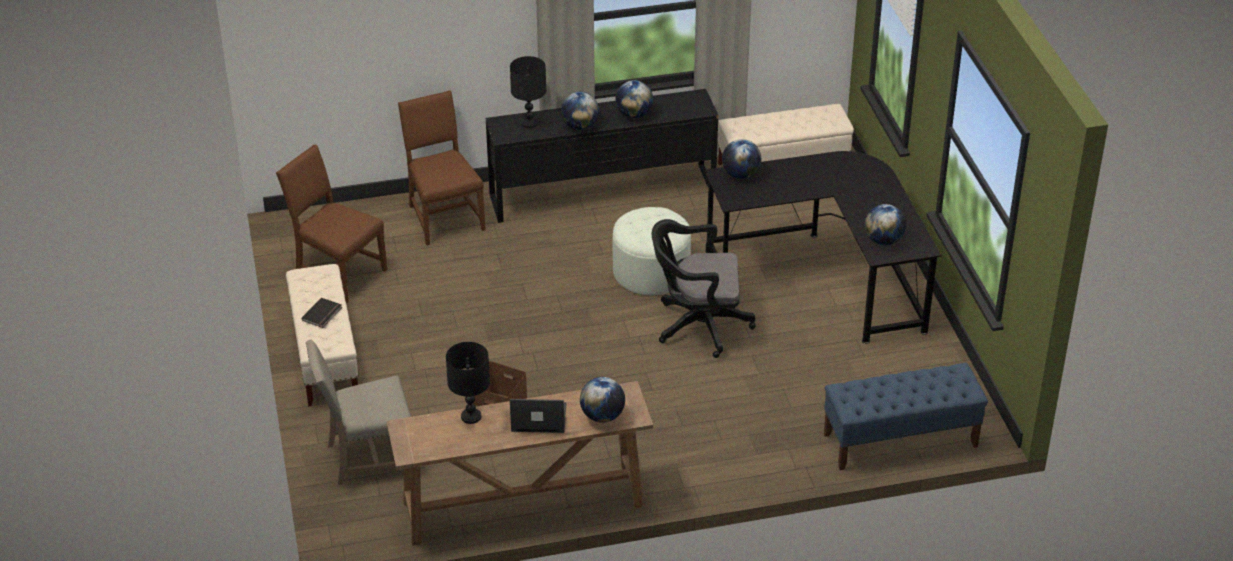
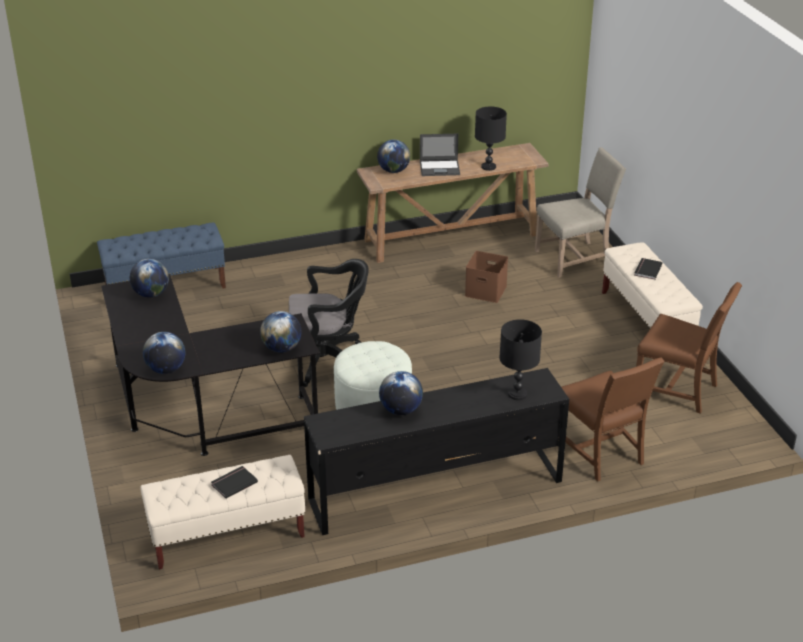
camera: 175 degrees right, 5 degrees down
globe [561,92,599,130] -> globe moved to [143,332,186,374]
none -> black book [211,466,258,498]

